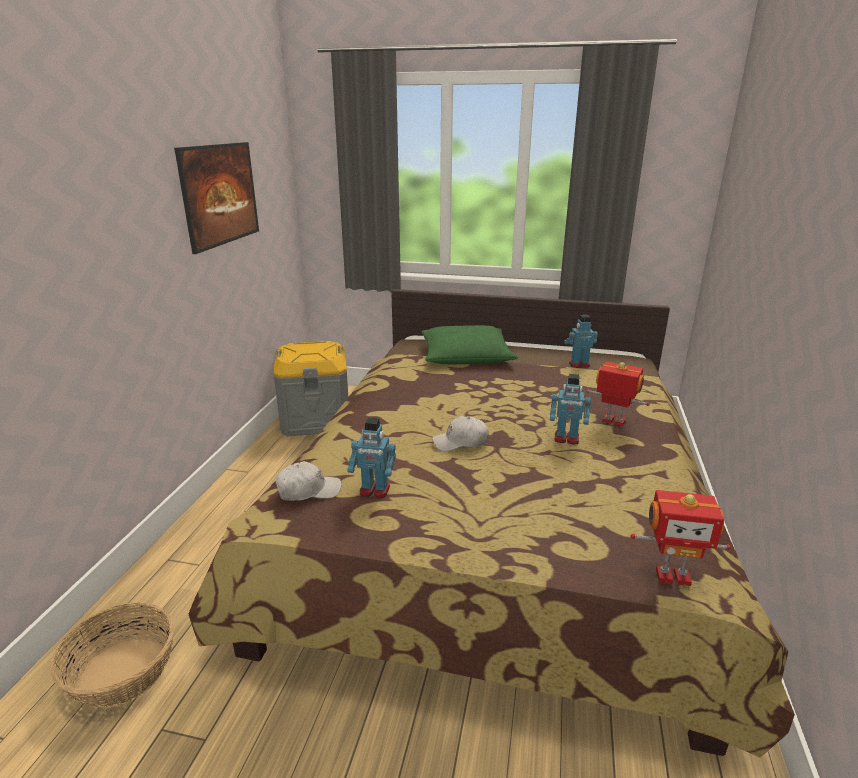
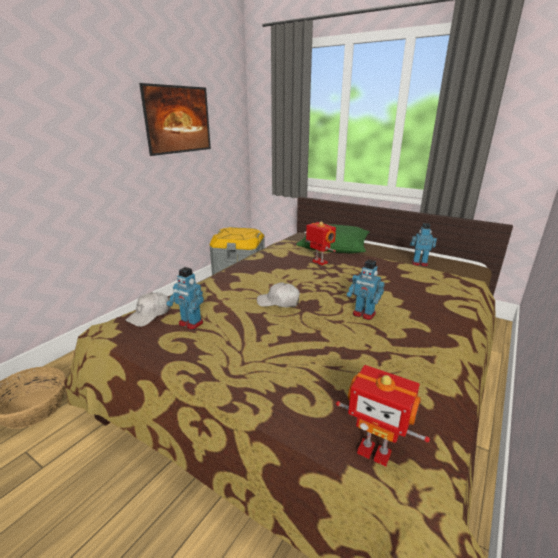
camera: 20 degrees right, 0 degrees up
white cap [275,461,341,501] -> white cap turned 120 degrees clockwise [125,292,170,327]
toy robot [586,361,650,426] -> toy robot moved to [305,222,336,265]

